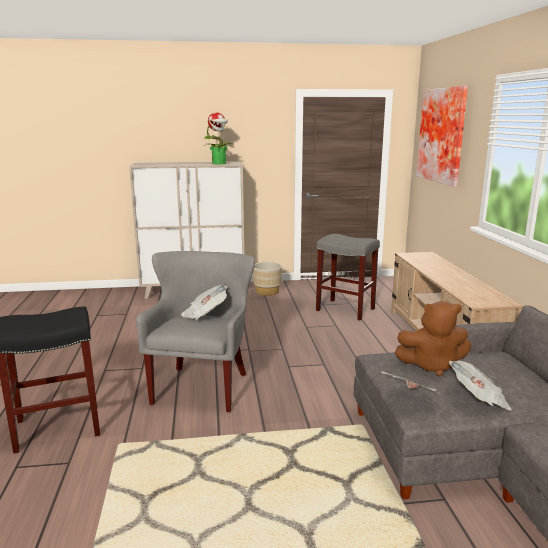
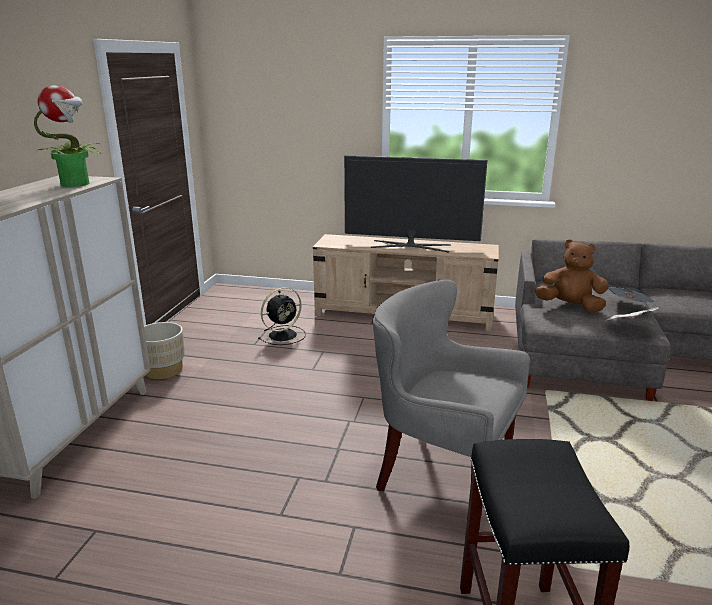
camera: 70 degrees left, 5 degrees up
newspaper [181,285,228,320] -> none
grey stool [316,234,380,320] -> black fan [258,287,306,345]
brown plush toy [395,301,472,376] -> brown plush toy turned 90 degrees counterclockwise [535,239,609,312]
picture [416,86,468,187] -> none
none -> television [344,156,487,253]

